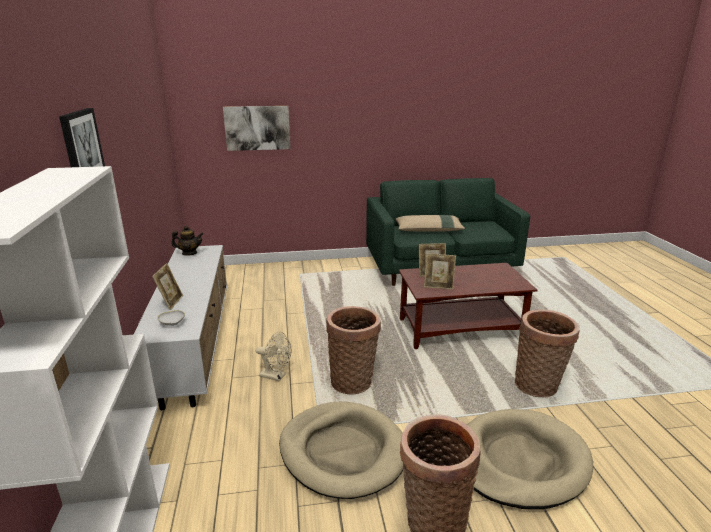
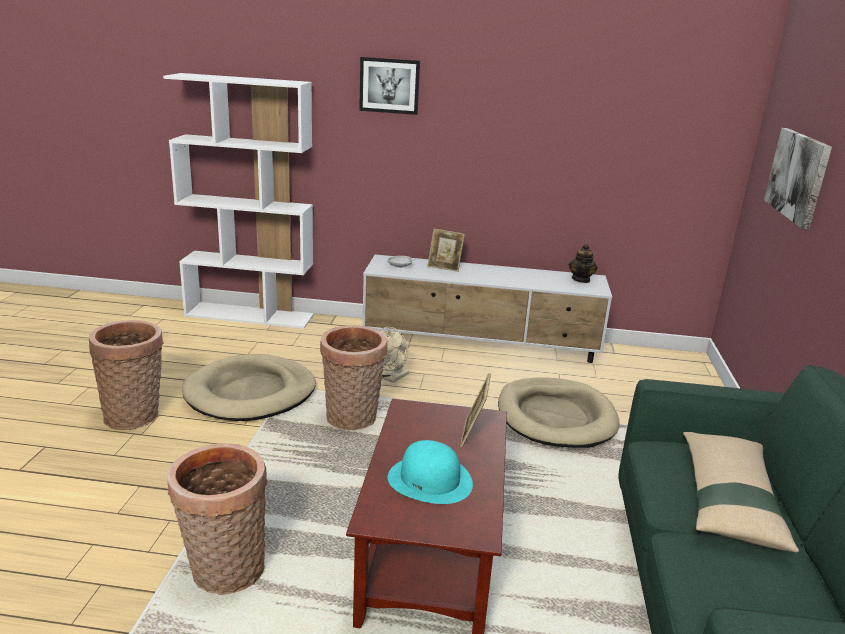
camera: 105 degrees right, 0 degrees up
picture frame [424,253,456,290] -> none
beige dog bed [467,409,593,510] -> beige dog bed moved to [498,378,620,448]
none -> turquoise hat [388,440,473,504]

